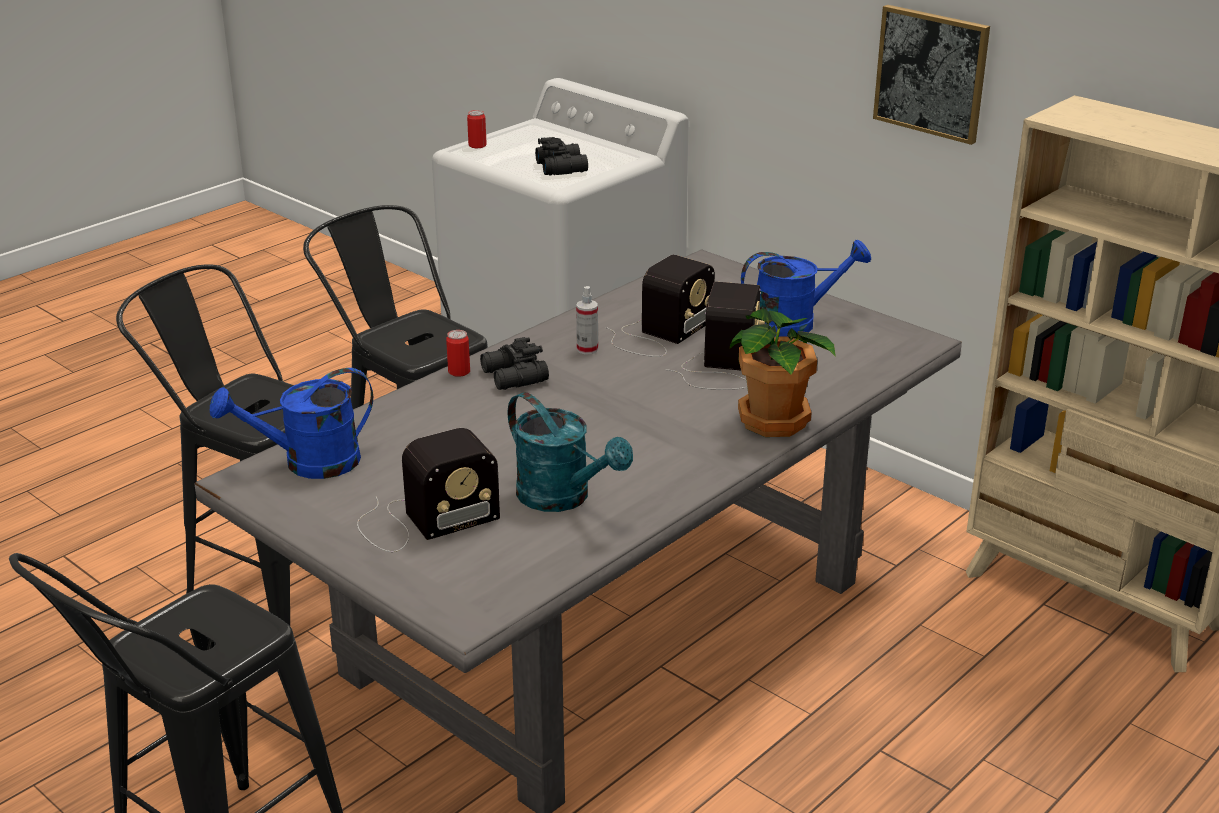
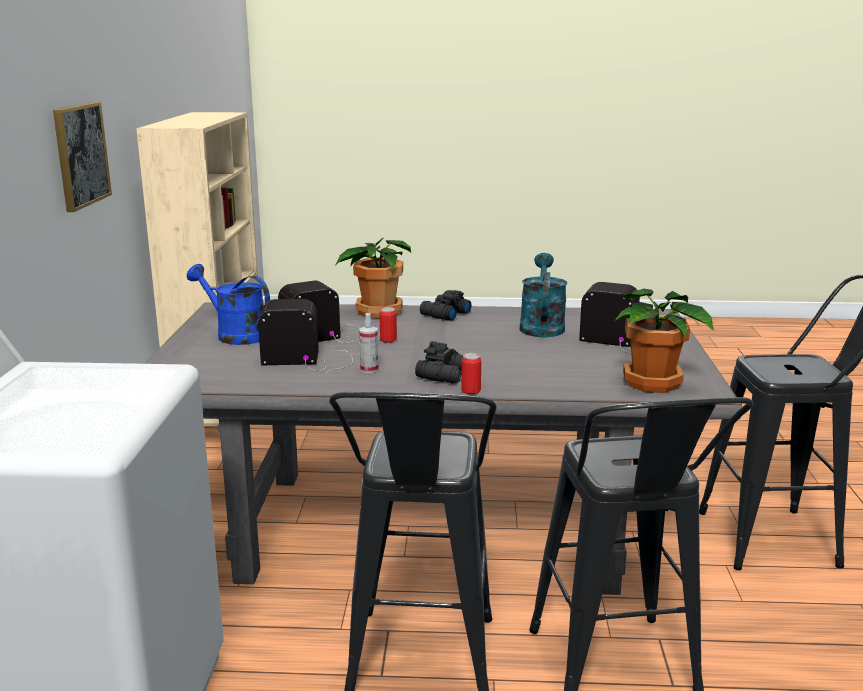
camera: 130 degrees left, 10 degrees down
blue watering can [210,368,373,479] -> potted plant [615,289,714,393]
can [467,110,487,148] -> can moved to [380,307,397,343]
black binoculars [535,137,588,176] -> black binoculars moved to [420,290,471,321]

